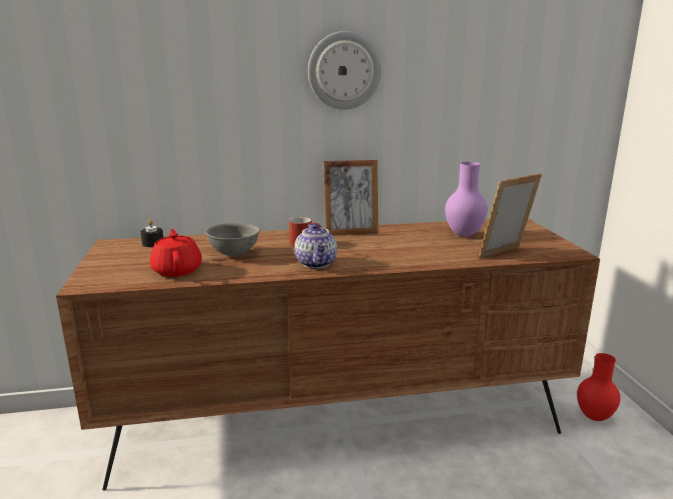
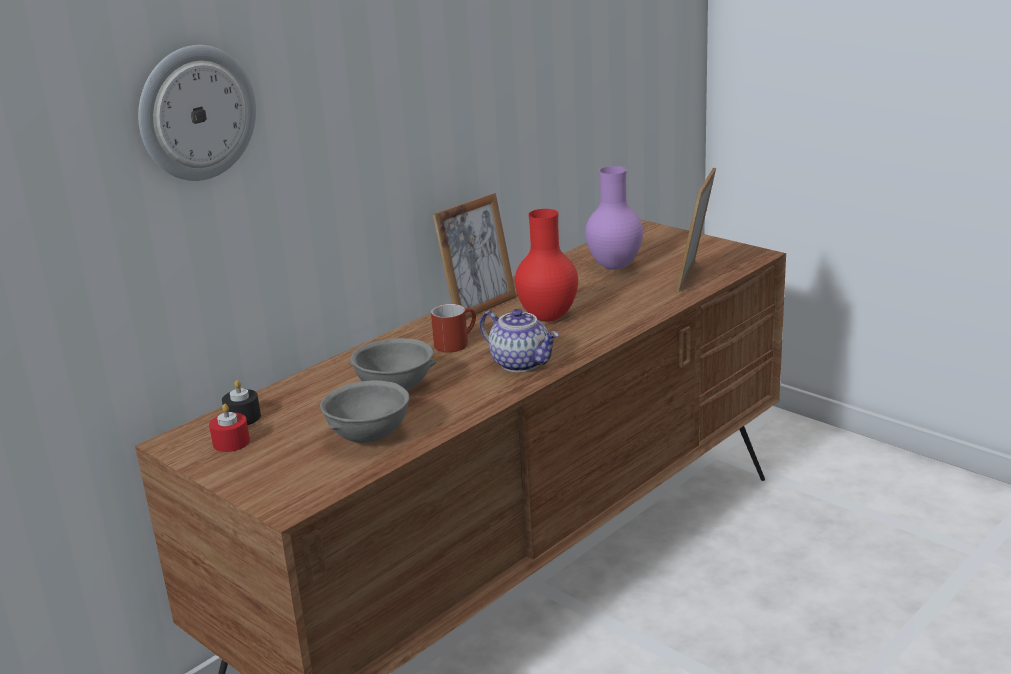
camera: 35 degrees left, 5 degrees up
red teapot [150,229,202,277] -> grey bowl [320,380,409,443]
wall clock [308,31,381,110] -> wall clock moved to [138,45,256,181]
red vase [577,353,620,421] -> red vase moved to [515,209,578,322]
none -> red candle [209,404,250,452]

